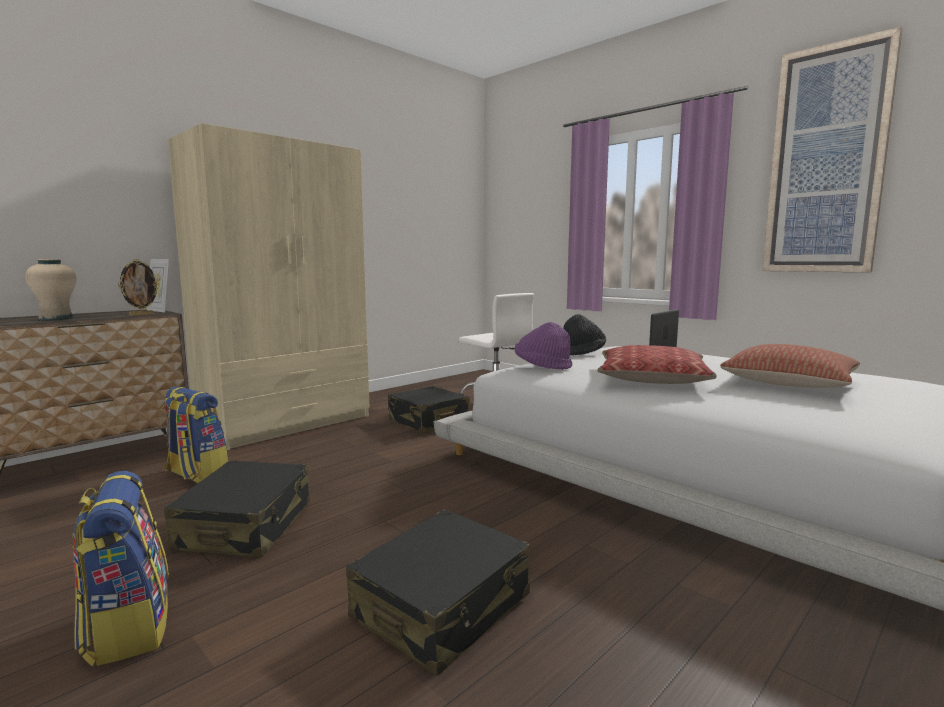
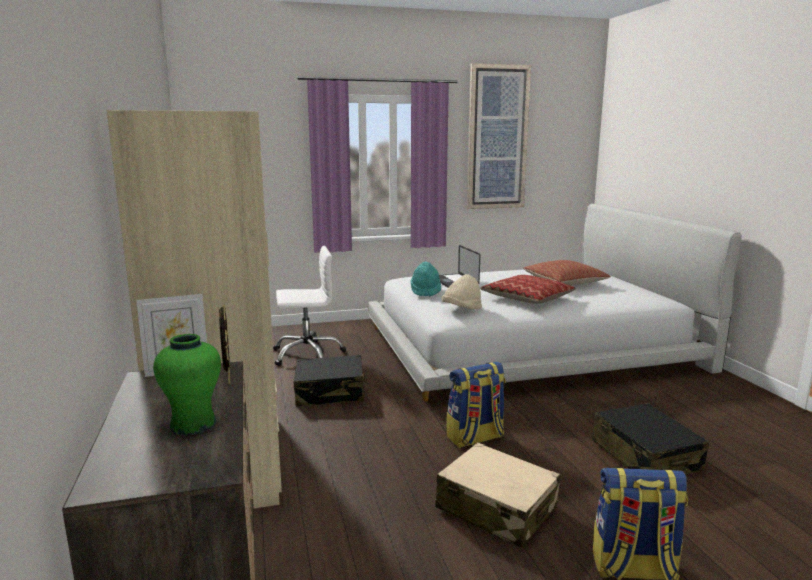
camera: 60 degrees left, 5 degrees up
beige vase [25,259,77,320] -> green vase [153,334,221,435]
backpack [163,386,228,483] -> backpack moved to [446,362,506,448]
black suitcase [164,461,310,558] -> beige suitcase [436,443,561,548]
purple hat [515,322,572,370] -> beige hat [441,274,482,310]
black hat [563,314,606,356] -> turquoise hat [411,262,441,297]

